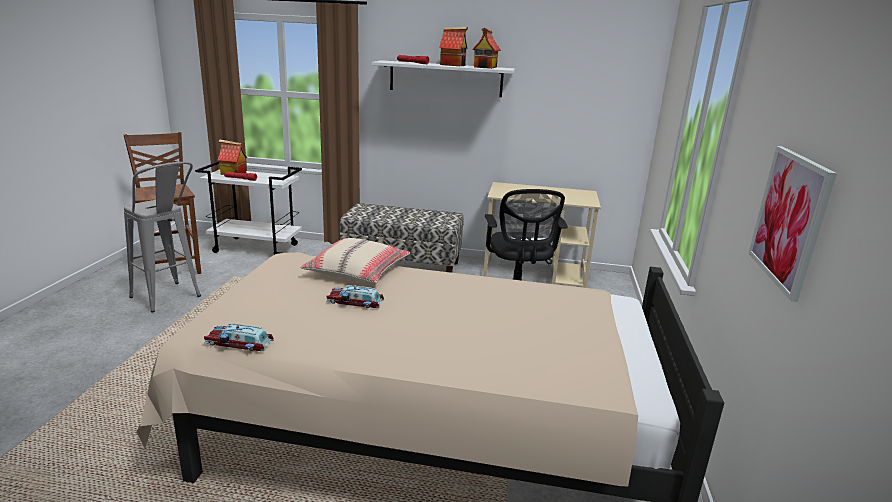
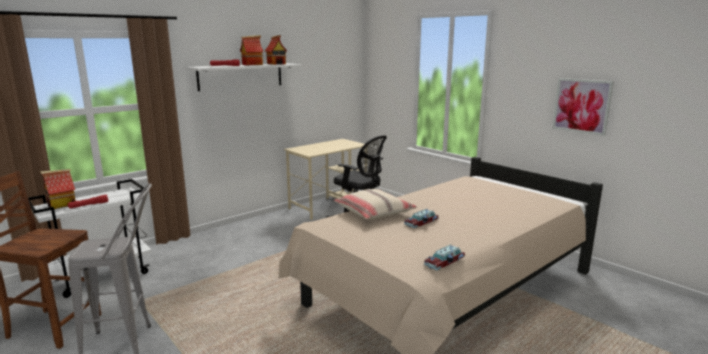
camera: 50 degrees left, 5 degrees down
bench [339,203,464,273] -> none

